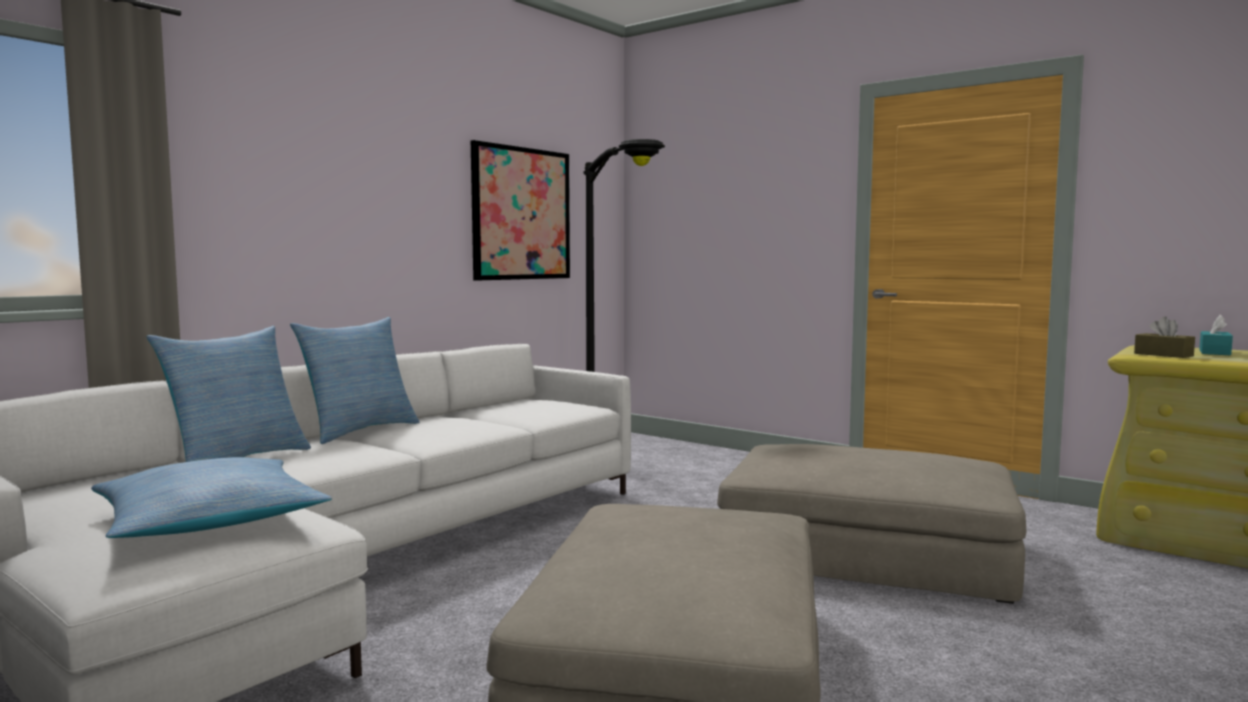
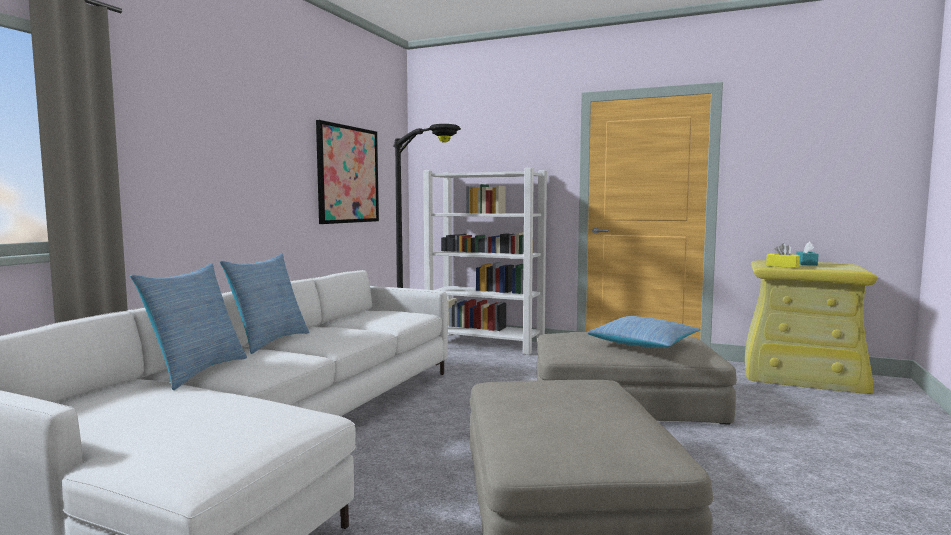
camera: 15 degrees left, 0 degrees up
pillow [91,457,332,538] -> pillow moved to [587,316,701,347]
brown tissue box [1134,316,1195,358] -> yellow tissue box [766,243,800,268]
none -> white bookcase [423,168,547,355]

